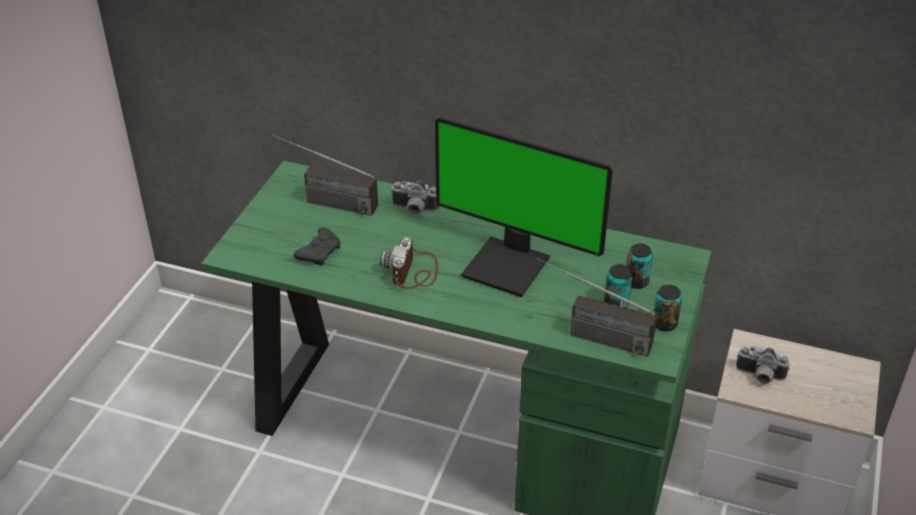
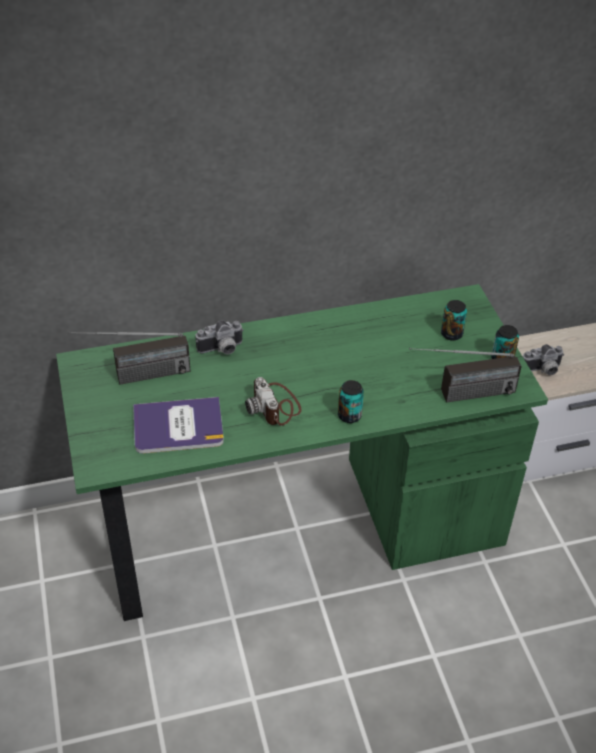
camera: 35 degrees left, 5 degrees up
black game controller [294,227,341,265] -> book [133,397,224,454]
monitor [435,117,613,297] -> none
can [604,264,632,308] -> can moved to [338,380,364,423]

